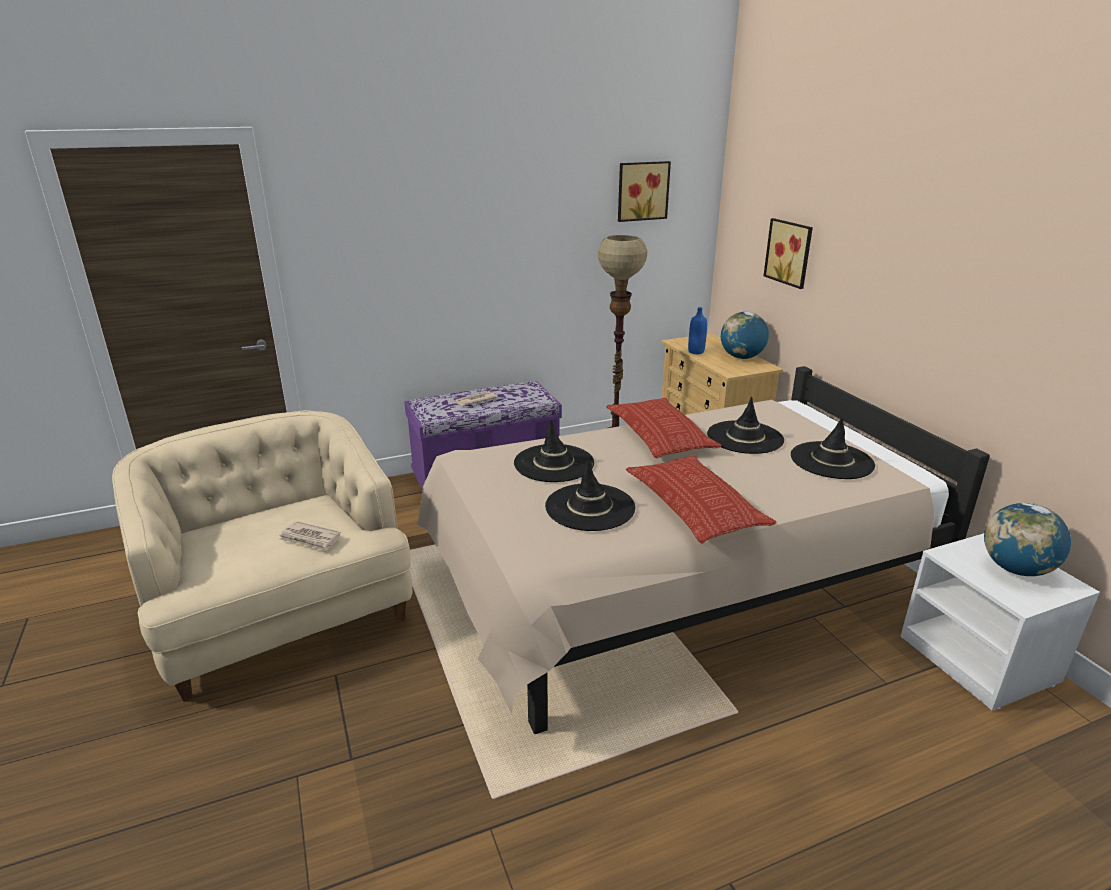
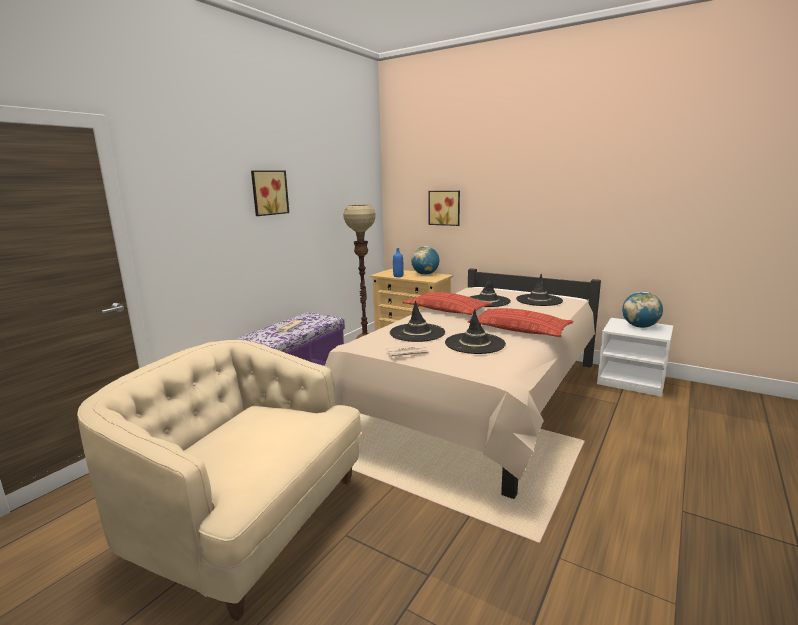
camera: 35 degrees left, 10 degrees down
newspaper [278,521,341,551] -> newspaper moved to [386,344,430,358]
picture [618,161,671,222] -> picture moved to [251,171,289,216]

